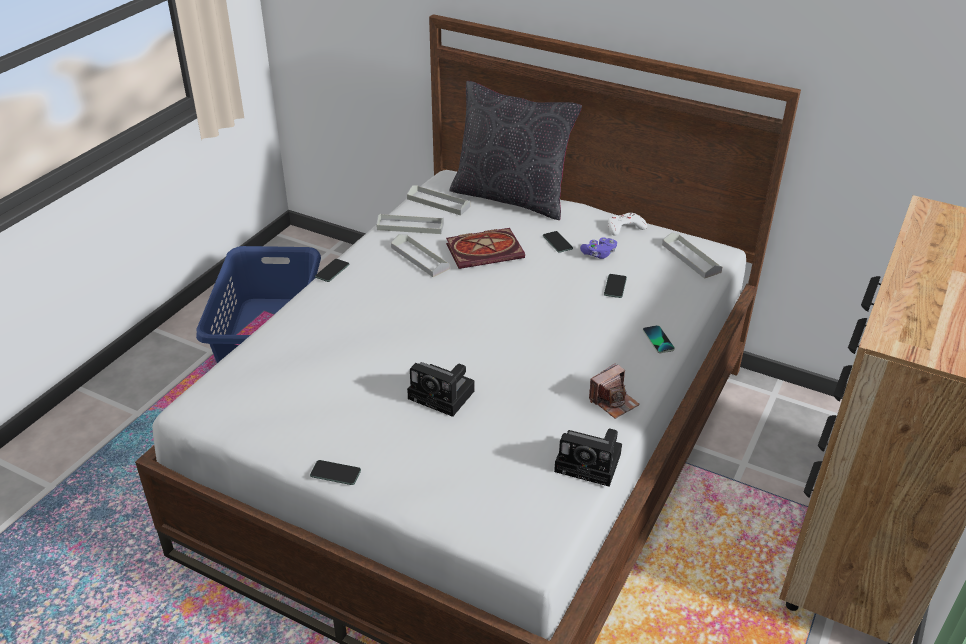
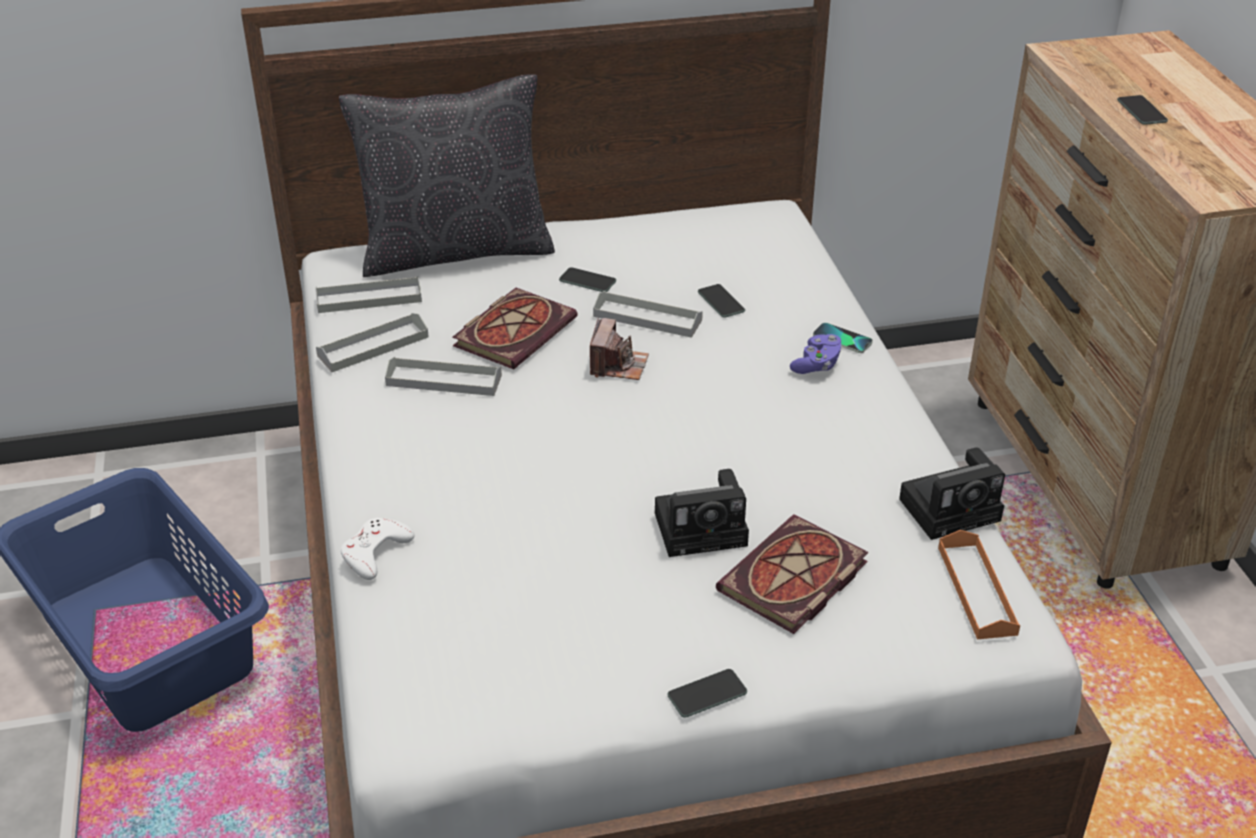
camera: 40 degrees left, 0 degrees up
phone [315,259,349,282] -> phone moved to [1117,95,1168,125]
purple game controller [580,238,617,259] -> purple game controller moved to [790,334,842,374]
camera [589,363,640,419] -> camera moved to [590,318,649,380]
white game controller [608,213,647,236] -> white game controller moved to [340,518,415,580]
grey tray [662,233,722,279] -> grey tray moved to [593,291,703,338]
none -> book [716,514,869,634]
none -> orange tray [938,530,1020,639]

